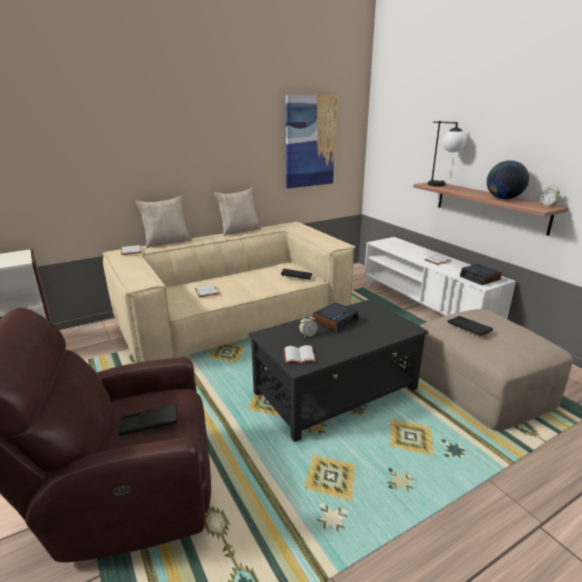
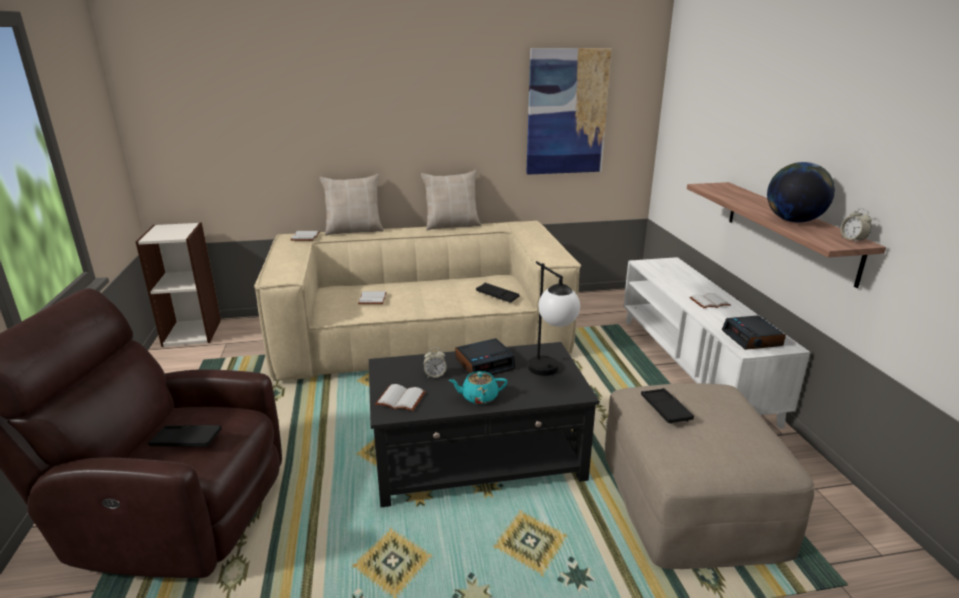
camera: 20 degrees right, 0 degrees up
table lamp [428,121,466,187] -> table lamp moved to [528,261,580,376]
none -> turquoise teapot [449,371,508,404]

